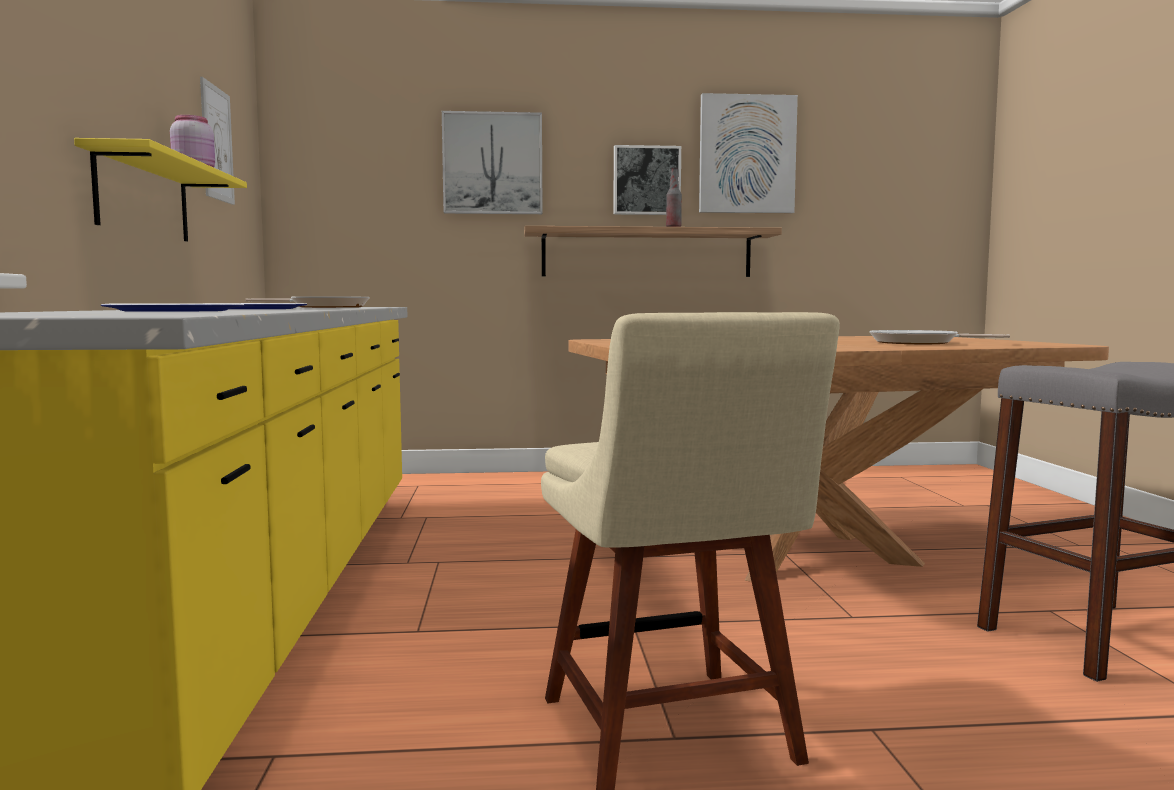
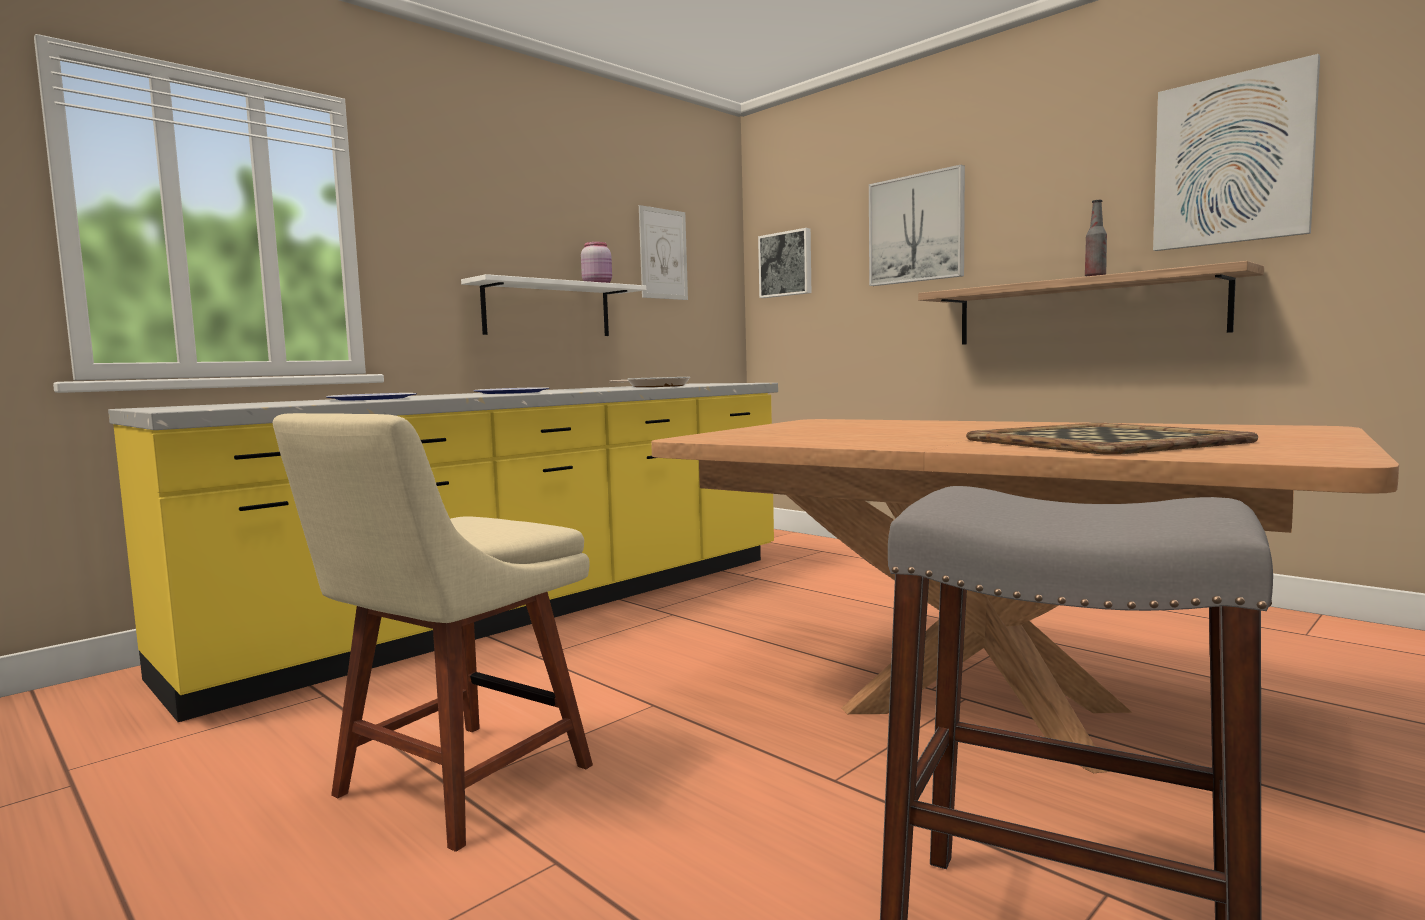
camera: 50 degrees right, 0 degrees up
yellow shelf [74,138,247,241] -> white shelf [461,274,646,336]
picture [614,145,681,215] -> picture moved to [758,228,811,298]
frying pan [869,330,1010,344] -> tray [966,423,1258,455]

